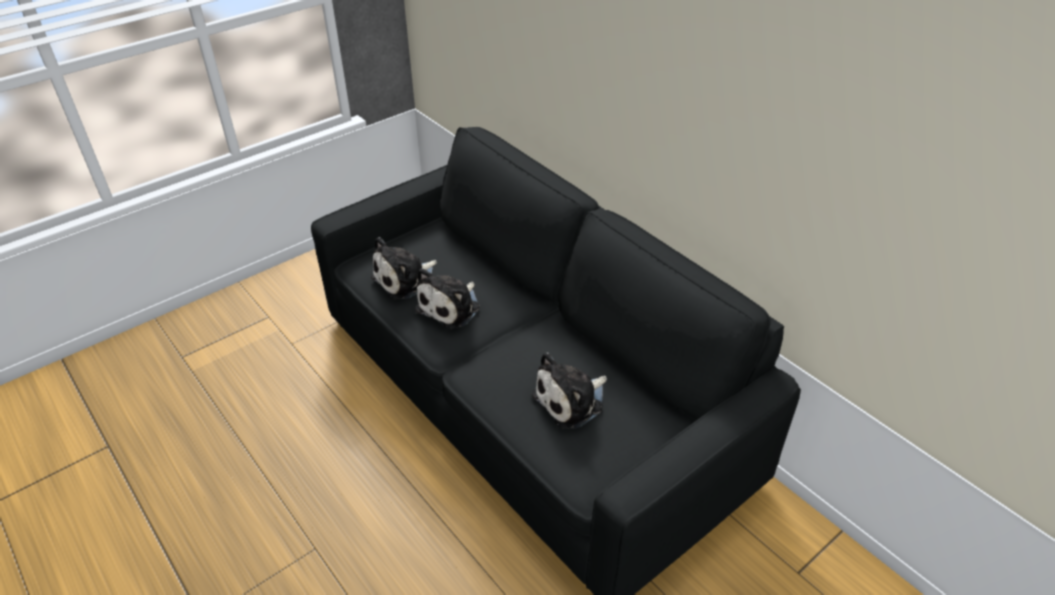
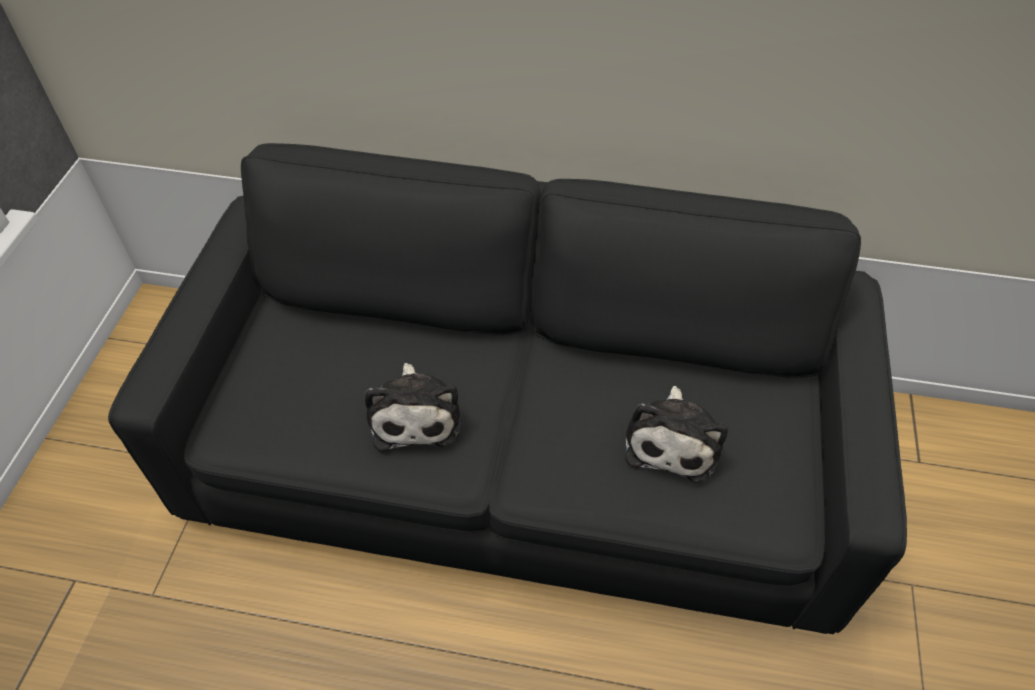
camera: 40 degrees left, 10 degrees up
plush toy [371,237,437,299] -> none

